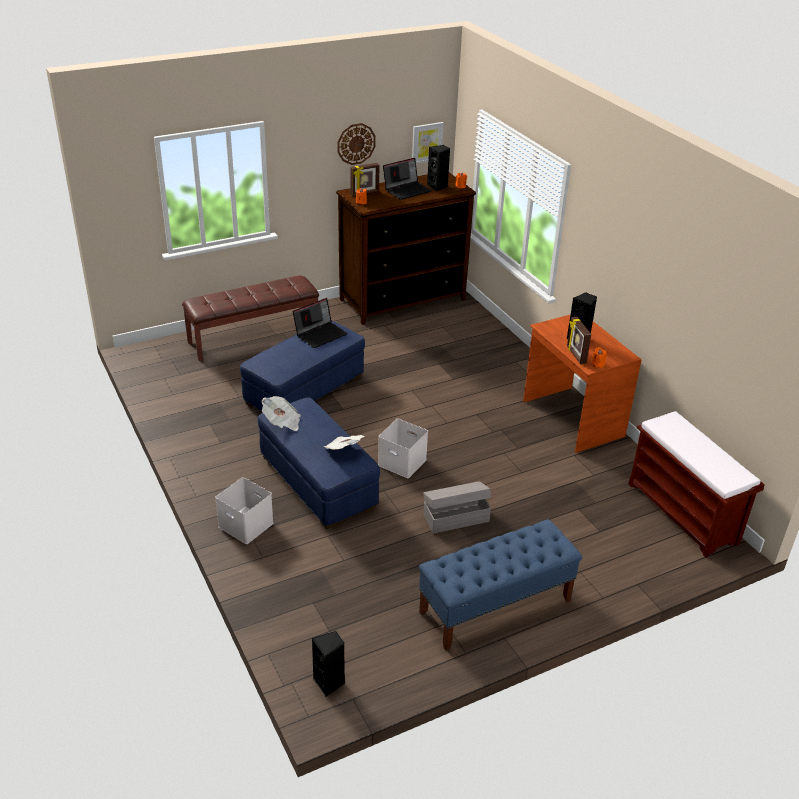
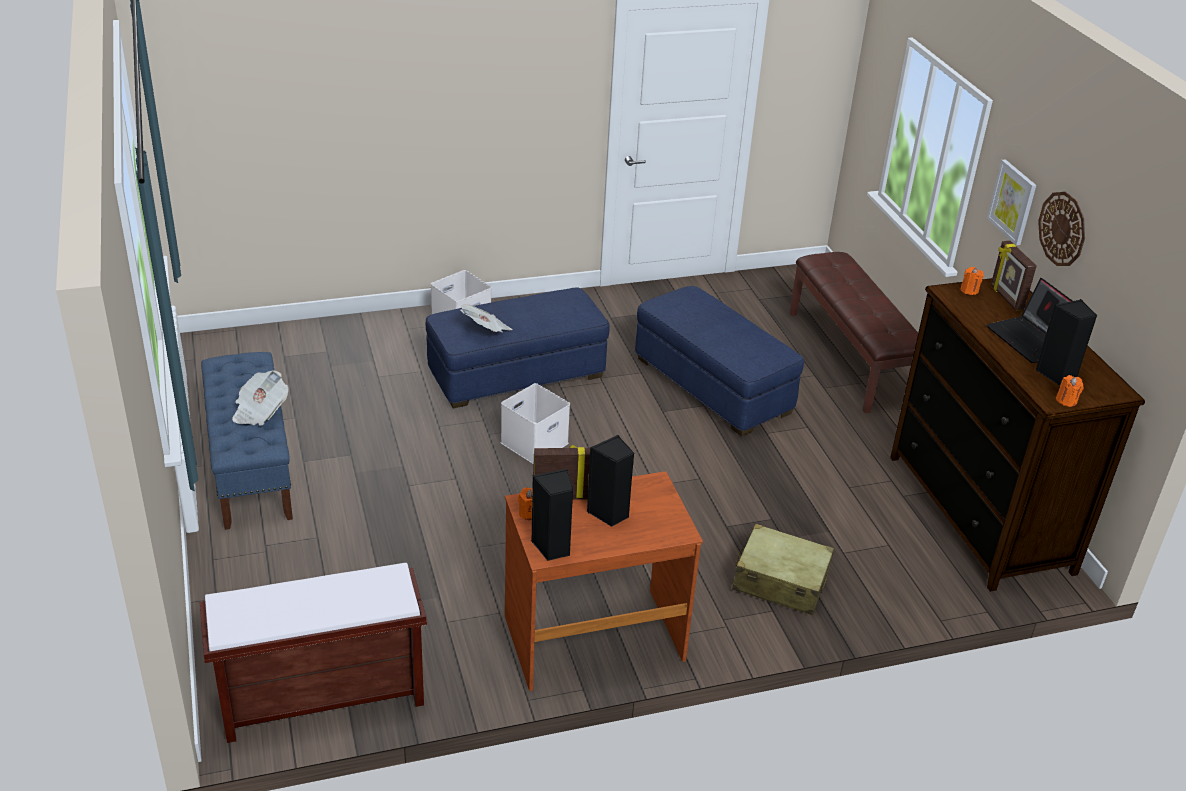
camera: 100 degrees right, 0 degrees up
newspaper [262,396,301,431] -> newspaper moved to [232,371,288,426]
laptop [293,298,347,348] -> none
black speaker [312,631,345,697] -> black speaker moved to [531,469,573,561]
picture [412,122,444,164] -> picture moved to [987,159,1036,245]
grey storage box [423,481,491,534] -> none
none -> beige suitcase [732,524,834,615]

